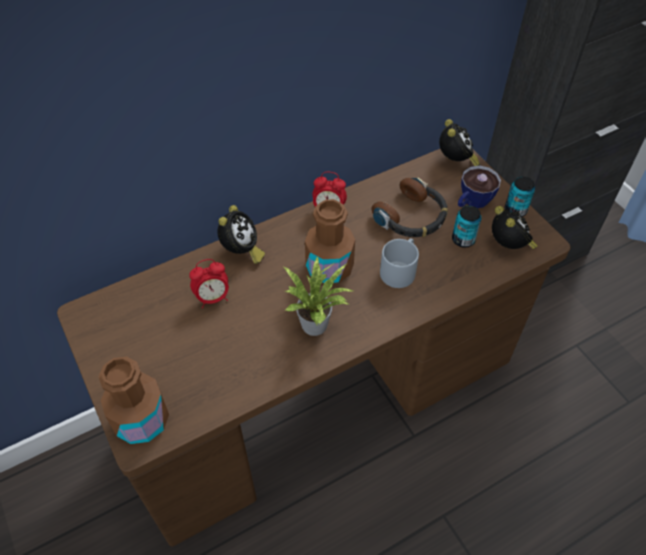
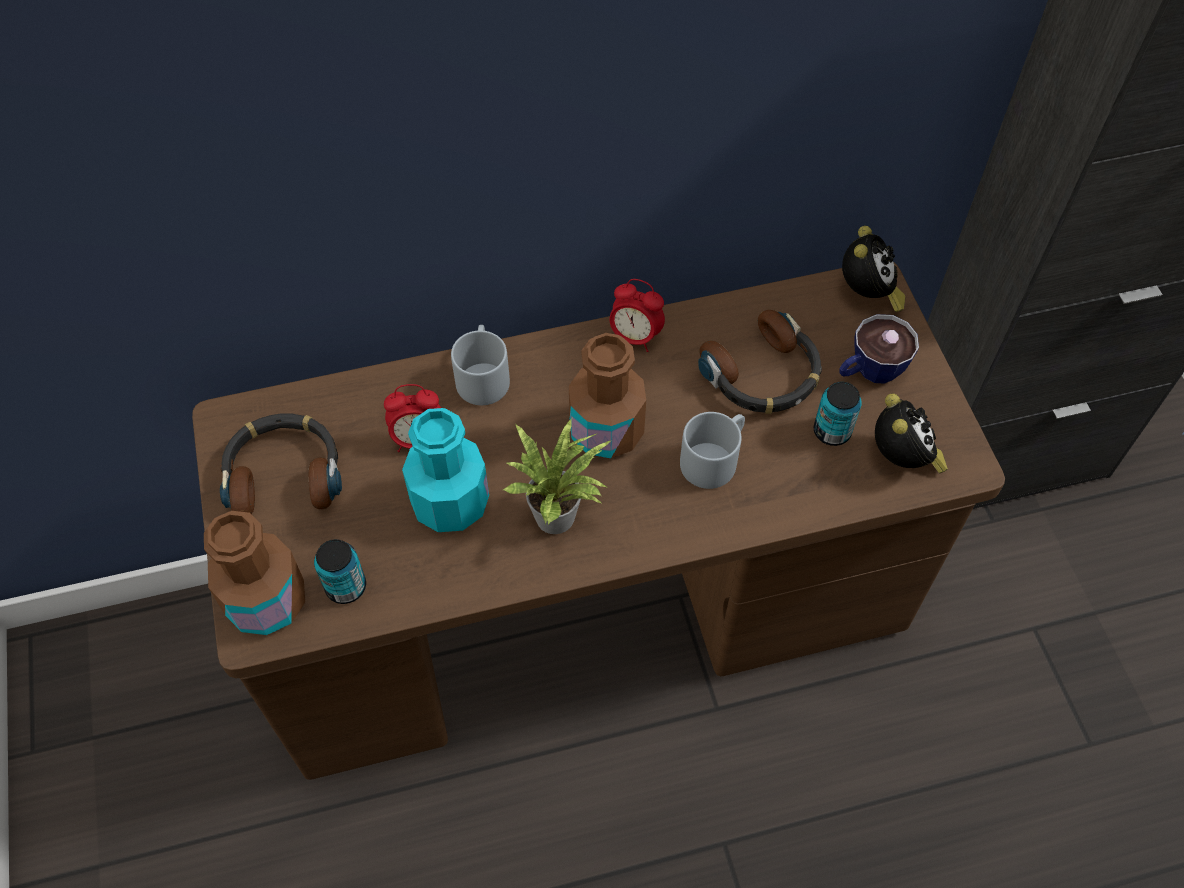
camera: 15 degrees right, 5 degrees up
alarm clock [217,205,265,264] -> grey mug [451,325,510,405]
can [505,176,535,217] -> can moved to [314,539,366,604]
none -> headphones [220,414,342,514]
none -> turquoise bottle [402,408,489,532]

